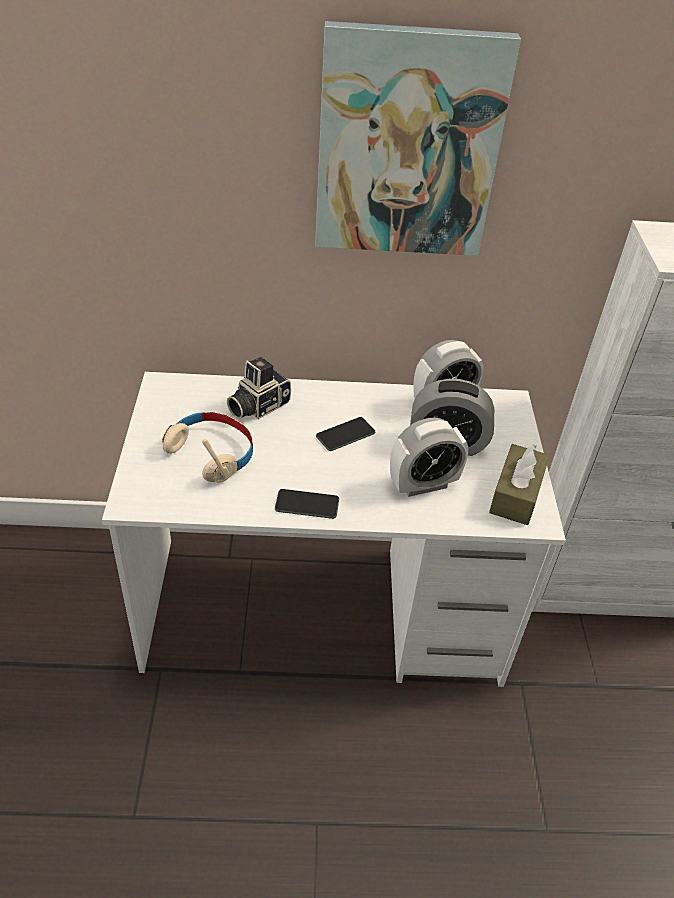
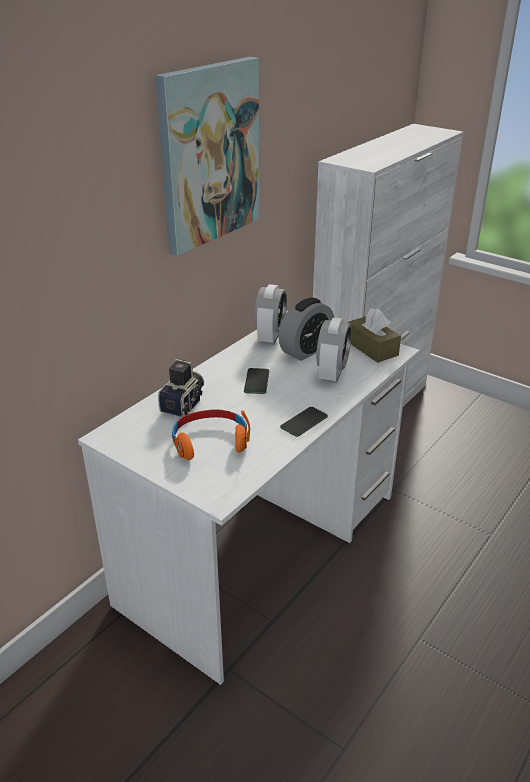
camera: 50 degrees left, 10 degrees down
beige headphones [162,412,253,483] -> orange headphones [172,409,250,460]
camera [227,357,291,419] -> camera turned 150 degrees counterclockwise [158,359,204,417]

